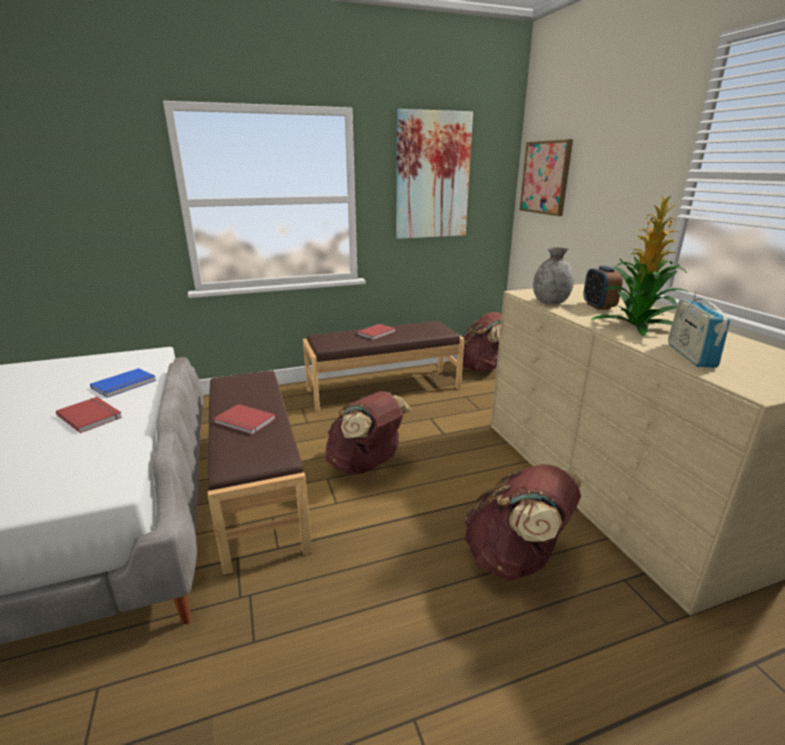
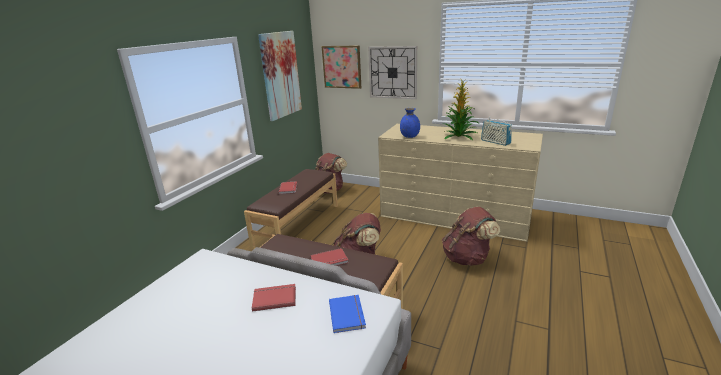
camera: 45 degrees left, 0 degrees up
blue book [90,368,157,398] -> blue book moved to [329,295,366,333]
grey vase [533,247,574,304] -> blue vase [400,108,420,138]
alarm clock [584,266,623,310] -> none
none -> wall clock [368,46,417,99]

